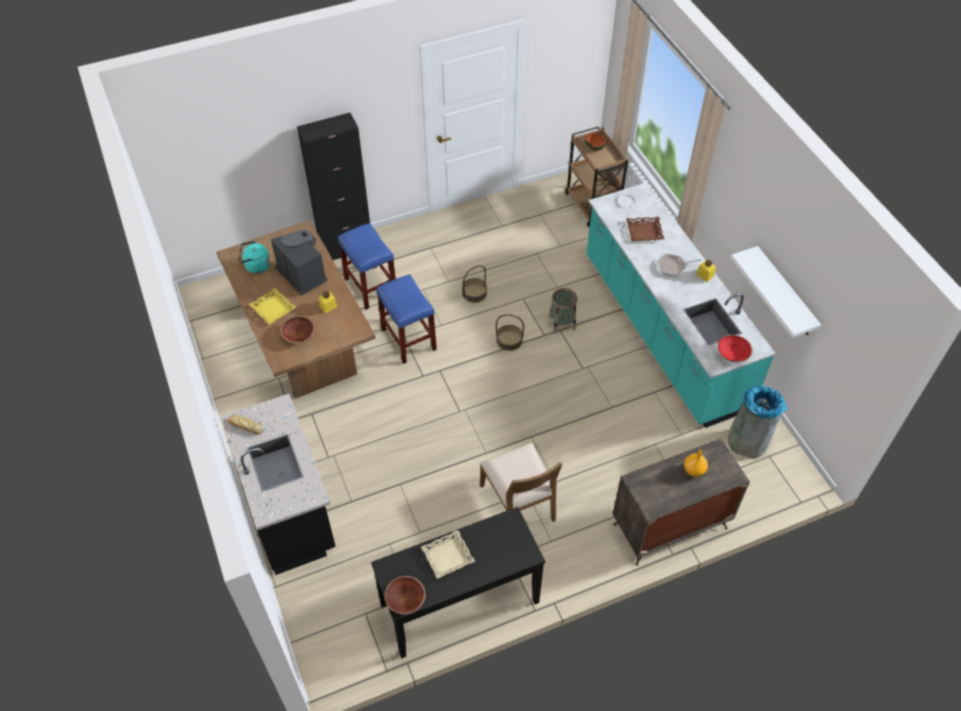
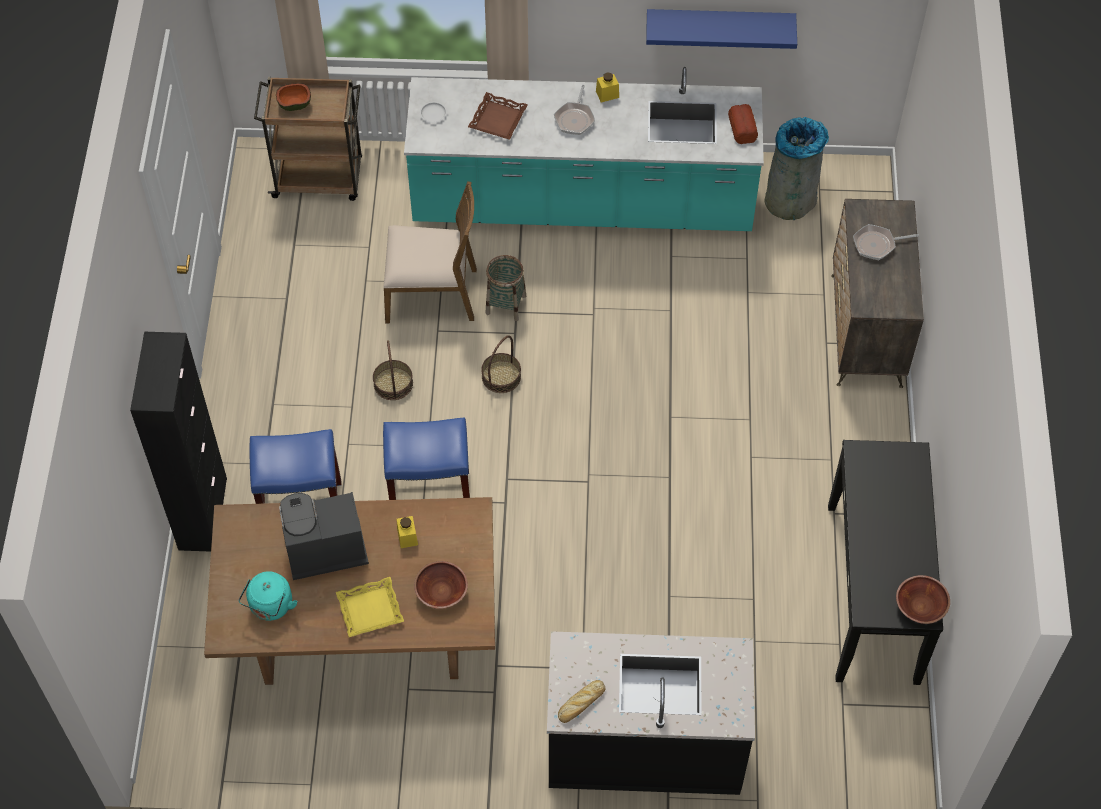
camera: 65 degrees left, 5 degrees up
beige tray [421,530,475,579] -> none
brown chair [480,443,562,522] -> brown chair moved to [383,181,477,324]
orange vase [684,450,708,477] -> frying pan [853,224,919,260]
red bowl [717,335,753,362] -> bread [728,104,758,144]
white shelf [731,246,821,338] -> blue shelf [646,9,797,49]

